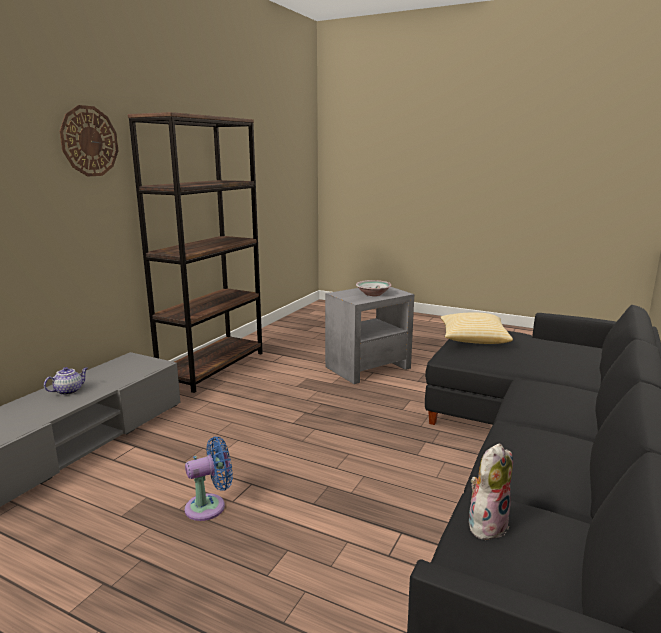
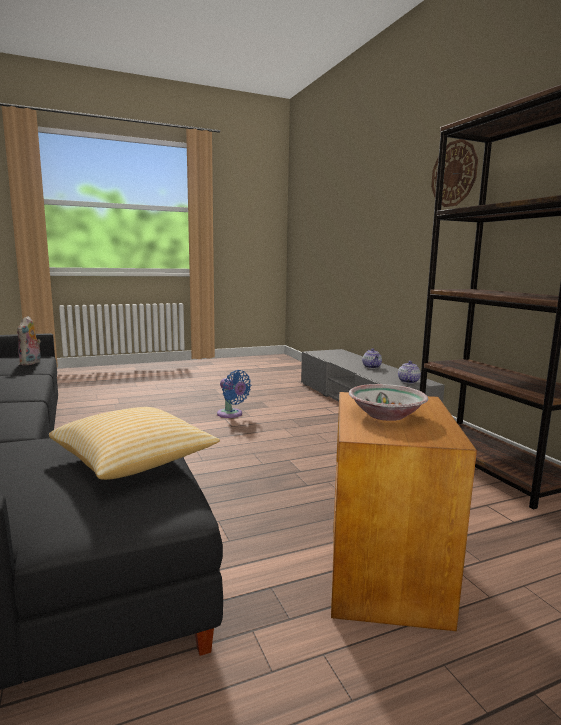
camera: 130 degrees right, 5 degrees down
blue fan [185,437,233,521] -> blue fan turned 60 degrees counterclockwise [217,370,251,418]
grey side table [325,287,414,384] -> brown side table [331,392,477,631]
none -> teapot [398,361,421,384]

